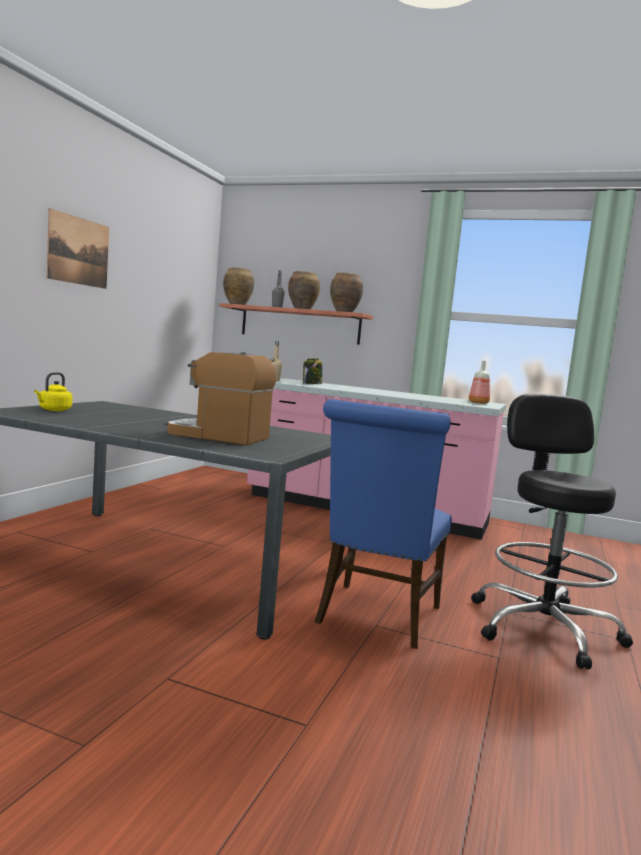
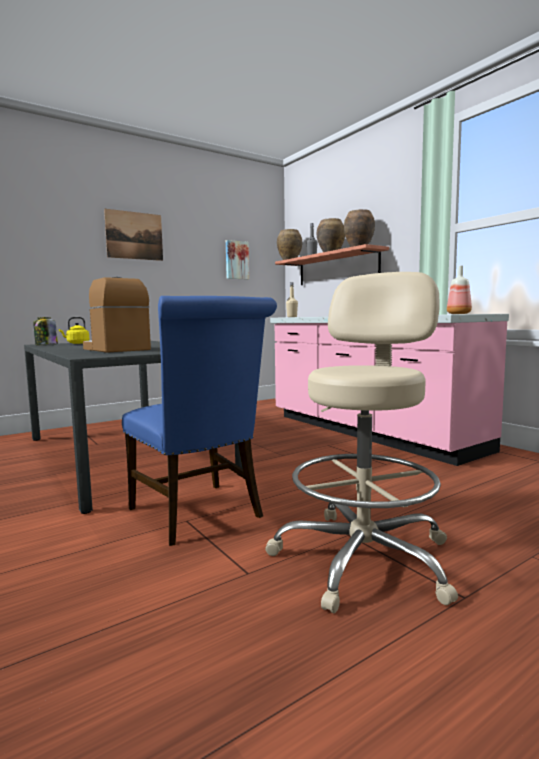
camera: 35 degrees right, 0 degrees up
jar [303,358,323,384] -> jar moved to [33,317,58,345]
blue chair [315,399,452,649] -> blue chair turned 90 degrees counterclockwise [122,296,277,546]
black stool [471,394,633,669] -> beige stool [265,272,458,613]
none -> picture [226,240,249,280]

